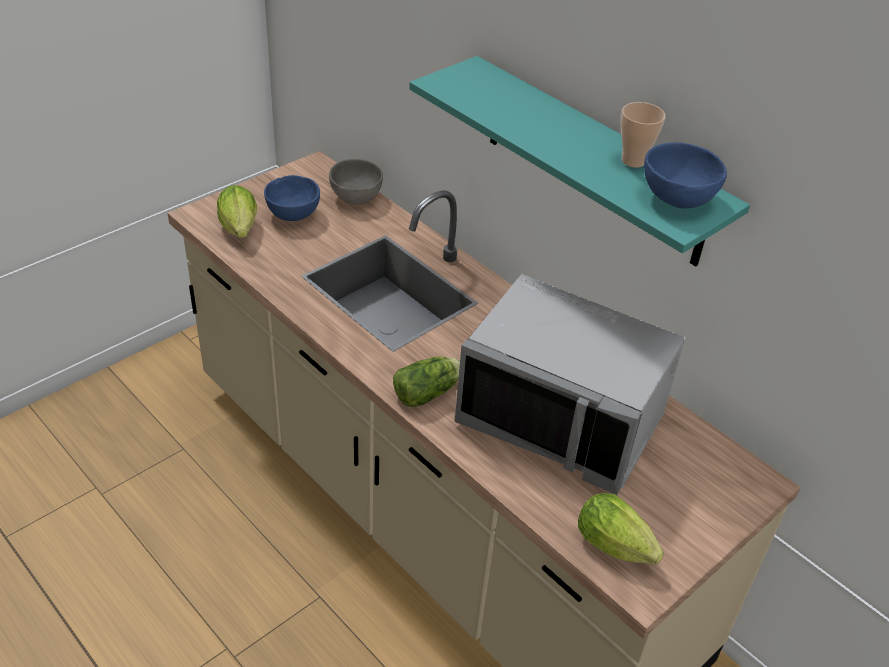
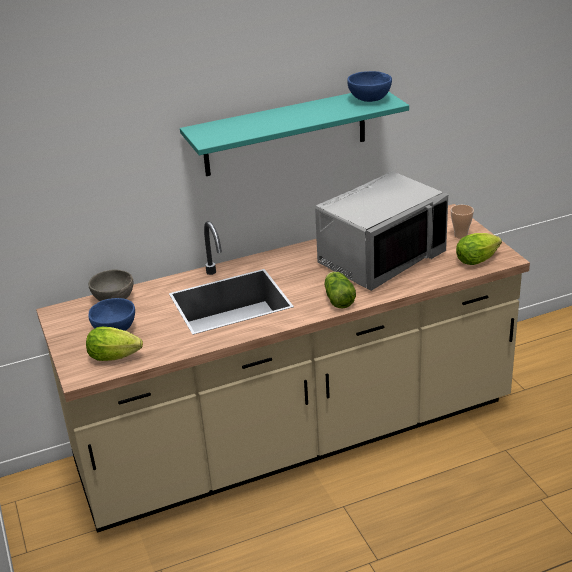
camera: 65 degrees left, 10 degrees down
cup [621,102,666,168] -> cup moved to [451,205,474,239]

